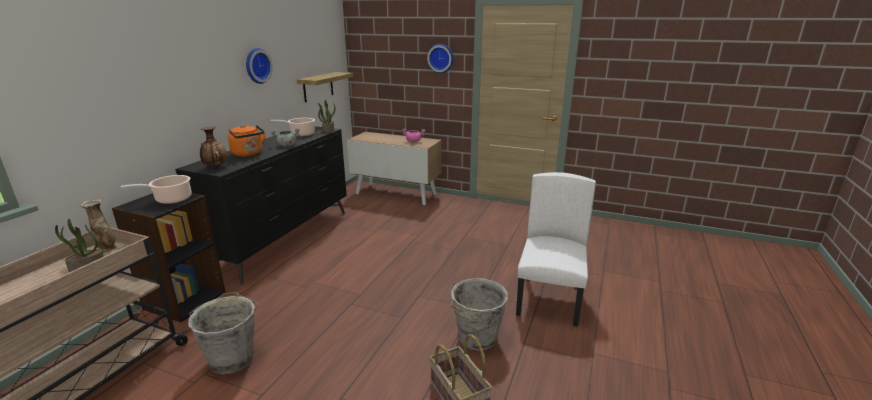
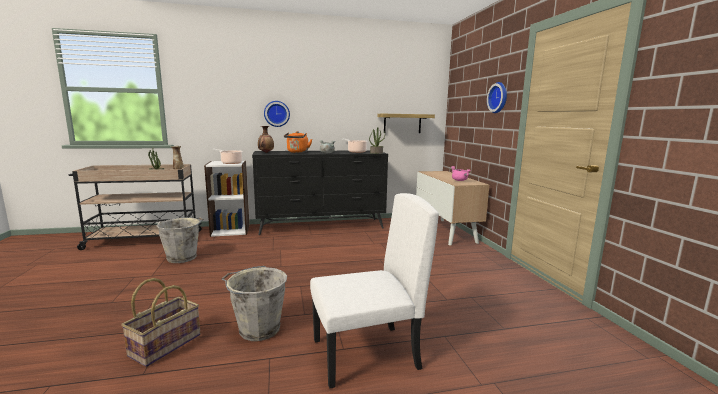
camera: 55 degrees right, 10 degrees down
black bookcase [112,193,225,322] -> white bookcase [204,161,249,237]
wall clock [246,48,273,84] -> wall clock moved to [264,101,290,127]

